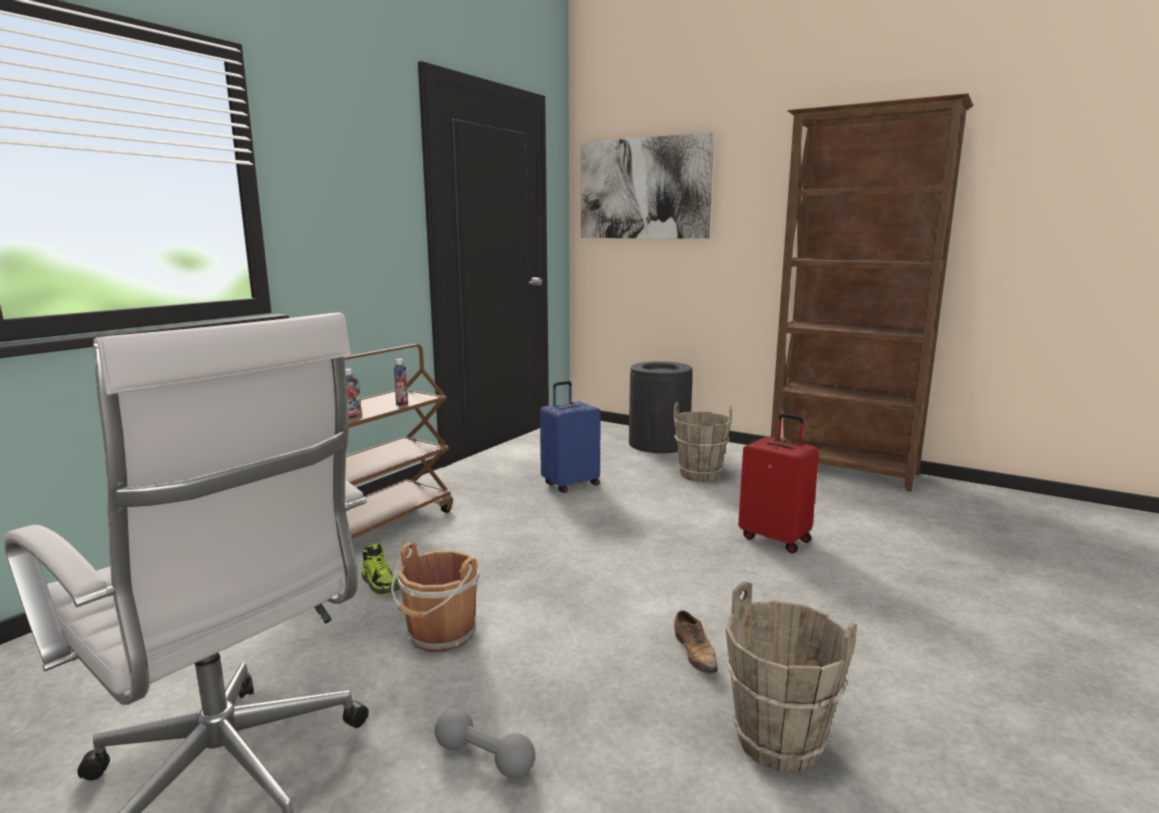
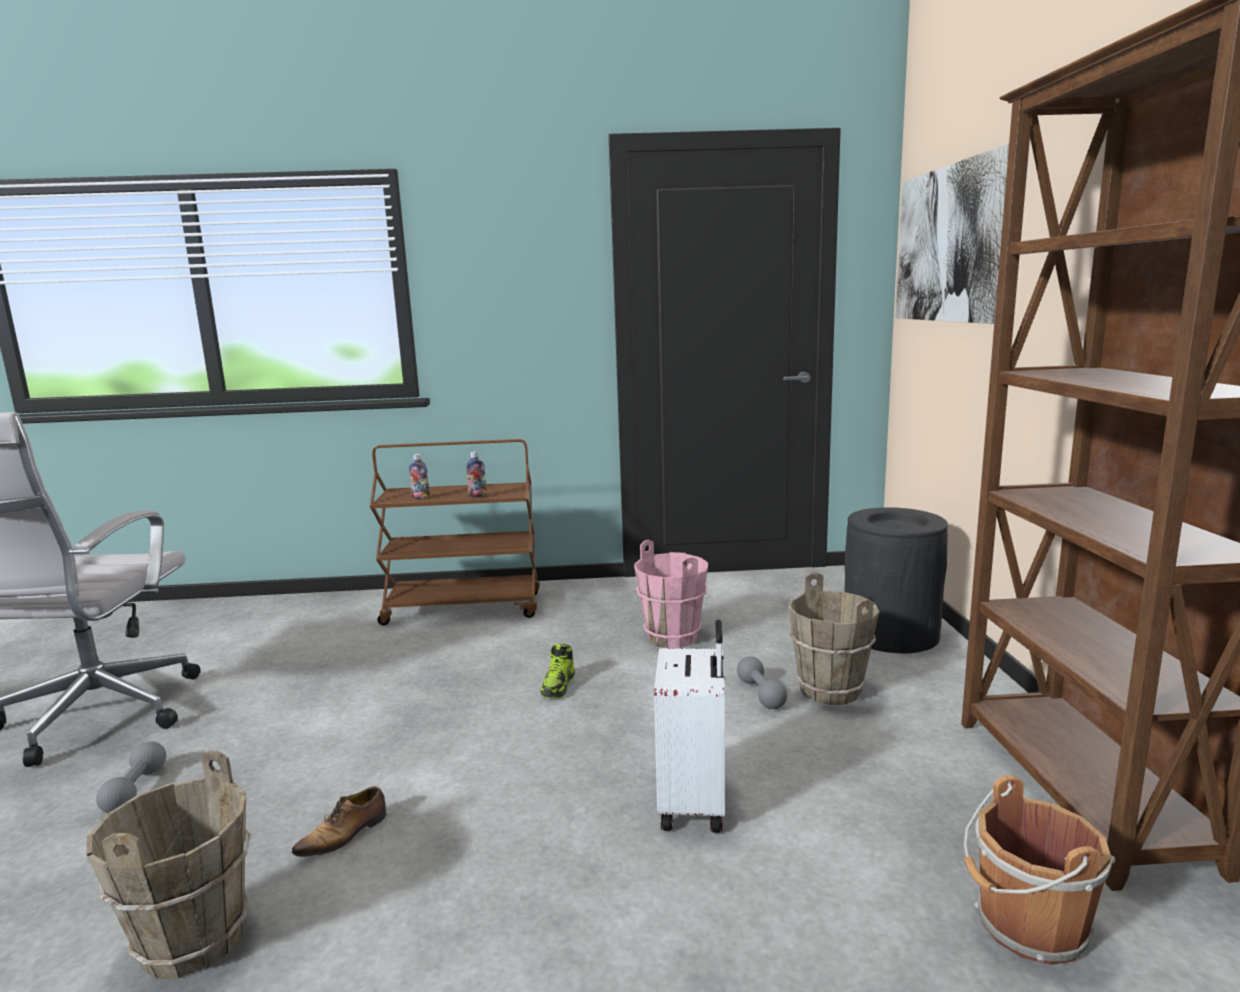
camera: 55 degrees right, 0 degrees up
shoe [362,543,401,595] -> shoe moved to [541,644,575,698]
brown bucket [391,542,480,652] -> brown bucket moved to [964,775,1115,965]
blue suitcase [540,381,601,493] -> pink bucket [634,540,708,648]
red suitcase [738,413,819,553] -> white suitcase [654,620,725,833]
none -> grey dumbbell [737,656,787,709]

